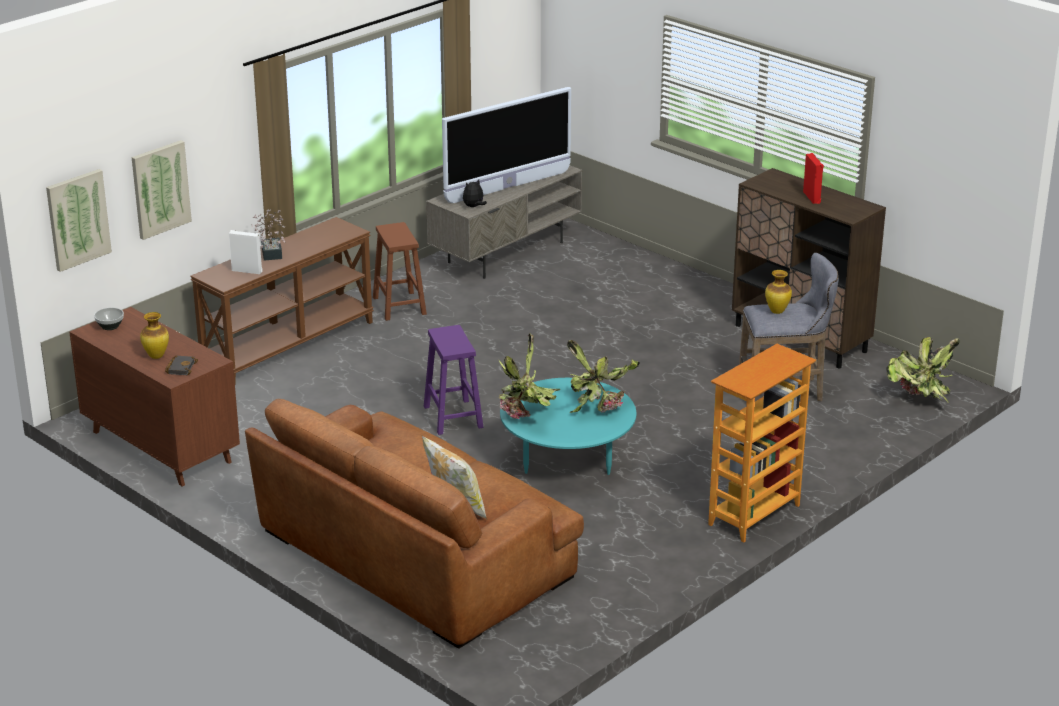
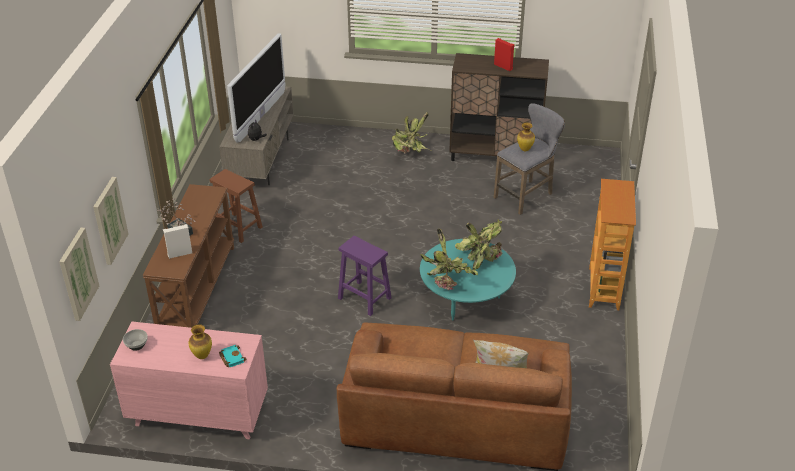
camera: 35 degrees left, 10 degrees up
brown dresser [69,307,240,487] -> pink dresser [110,322,268,439]
black book [165,356,198,375] -> turquoise book [219,345,246,367]
potted plant [886,337,960,403] -> potted plant moved to [392,112,431,153]

